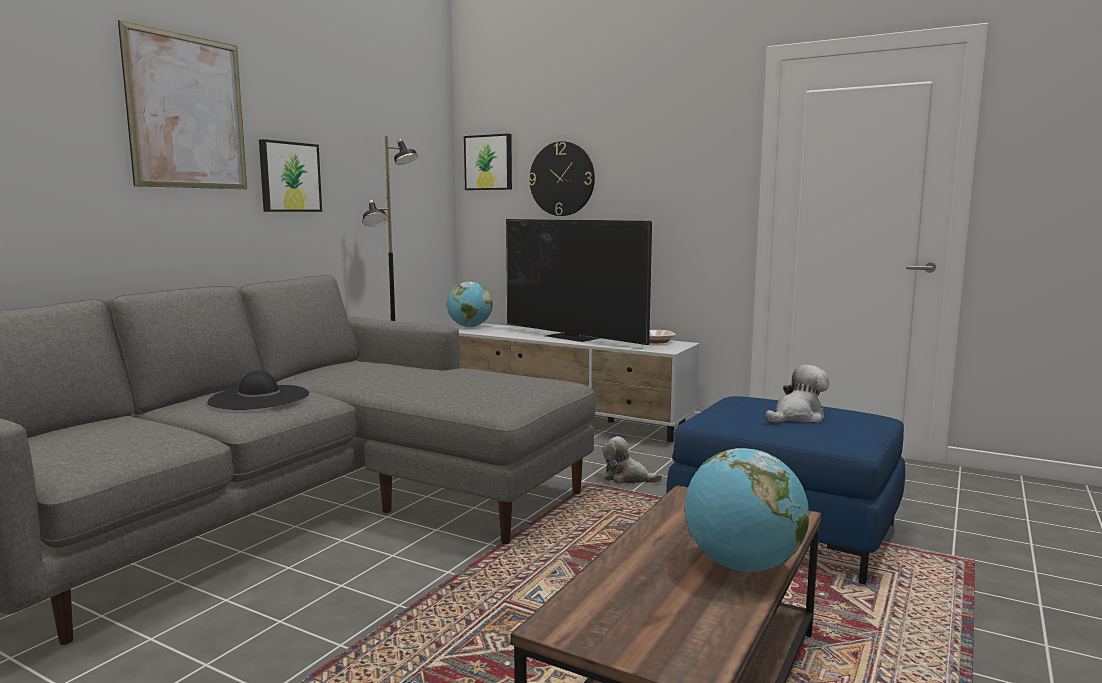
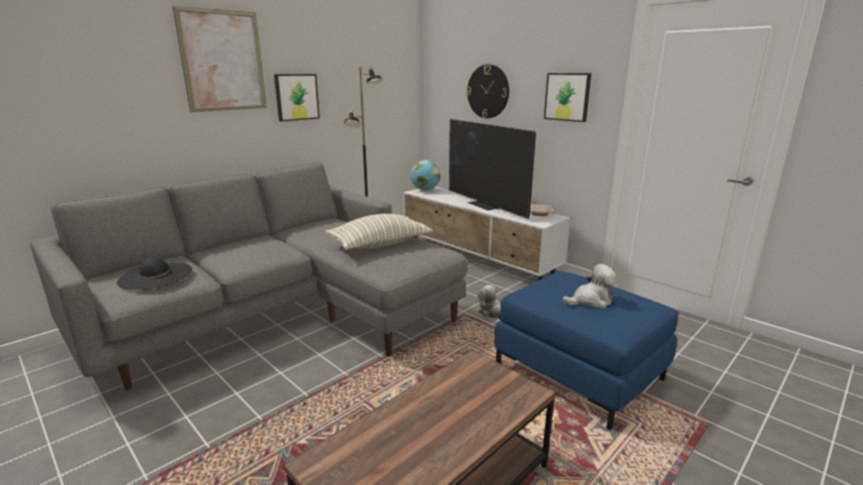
camera: 15 degrees right, 10 degrees up
black hat [207,370,309,410] -> black hat moved to [117,257,192,290]
picture [464,134,512,190] -> picture moved to [544,73,591,122]
globe [684,448,809,572] -> none
none -> pillow [325,214,433,250]

